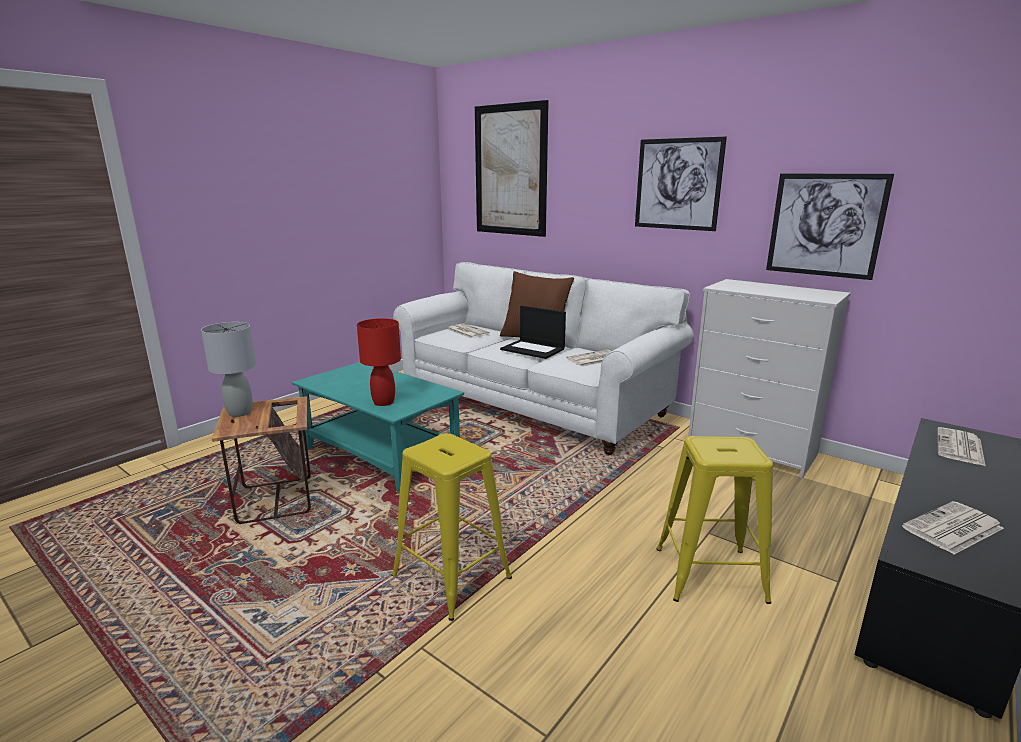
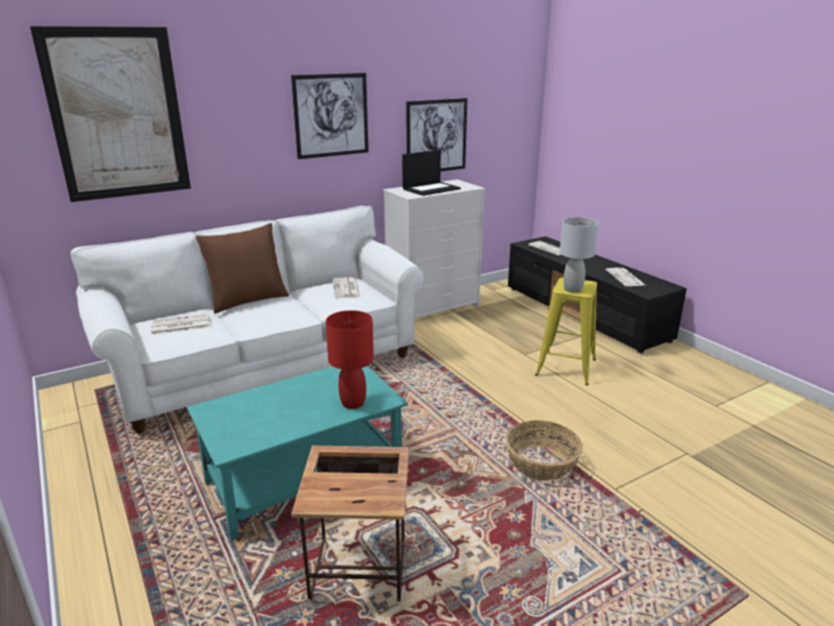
camera: 70 degrees left, 5 degrees up
grey table lamp [201,322,256,417] -> grey table lamp moved to [560,217,599,293]
yellow stool [392,433,512,621] -> basket [505,420,583,481]
laptop [500,306,566,359] -> laptop moved to [402,150,461,196]

